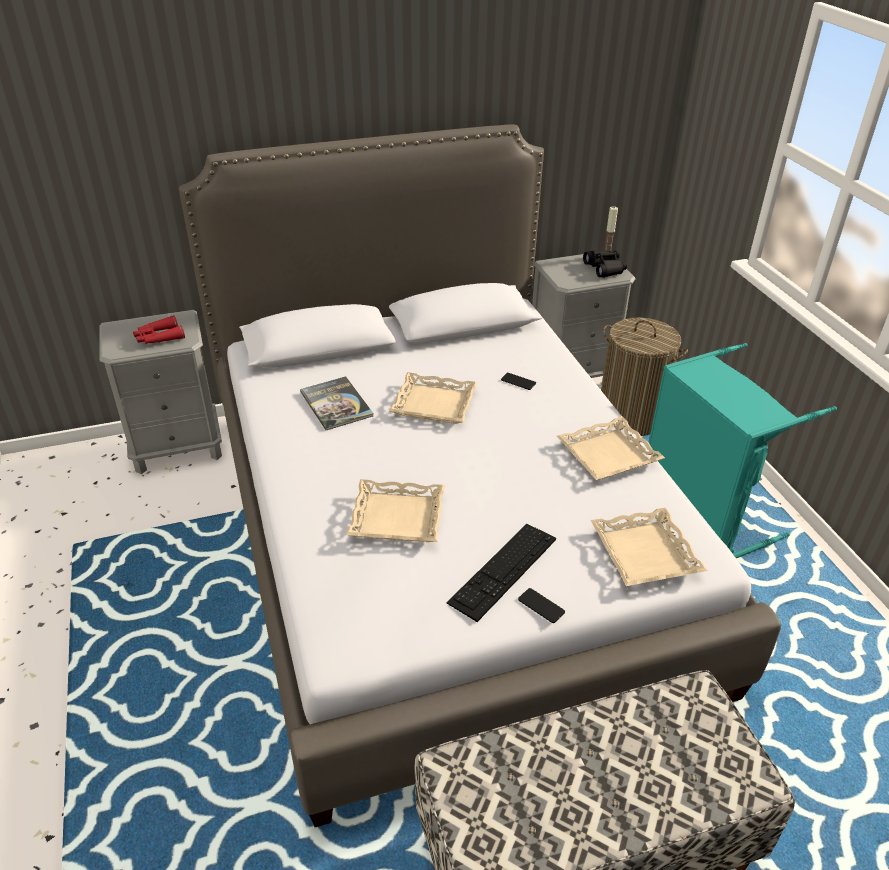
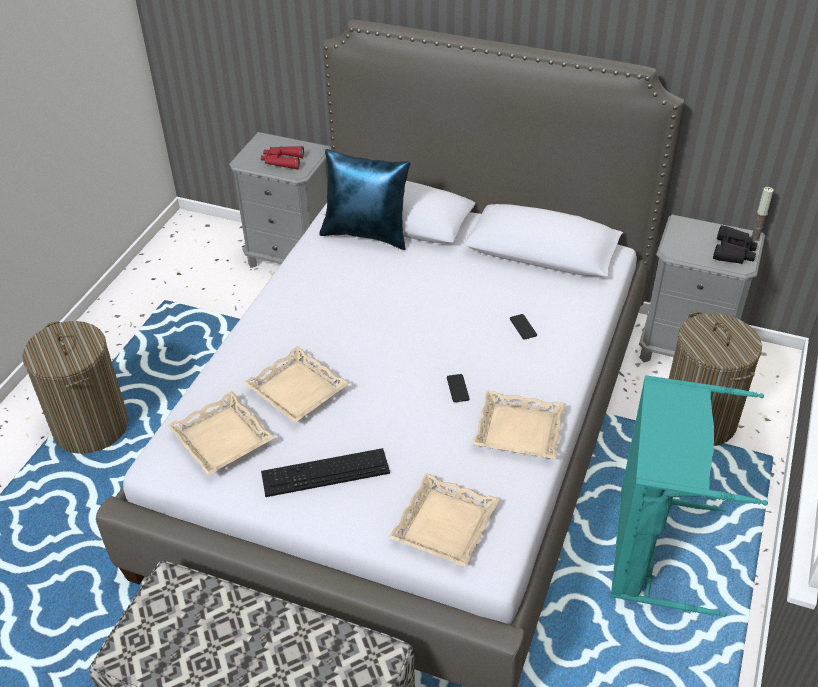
camera: 40 degrees right, 5 degrees up
book [300,377,373,430] -> none
beige tray [389,372,478,424] -> beige tray moved to [167,391,275,475]
phone [518,588,565,623] -> phone moved to [447,374,469,402]
none -> laundry basket [22,321,129,454]
none -> blue pillow [319,149,410,250]

